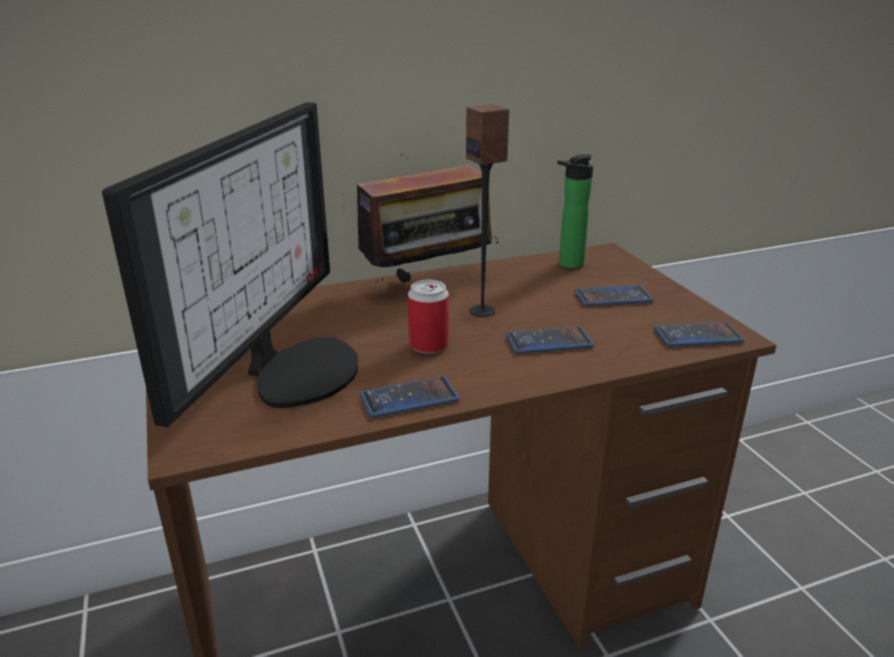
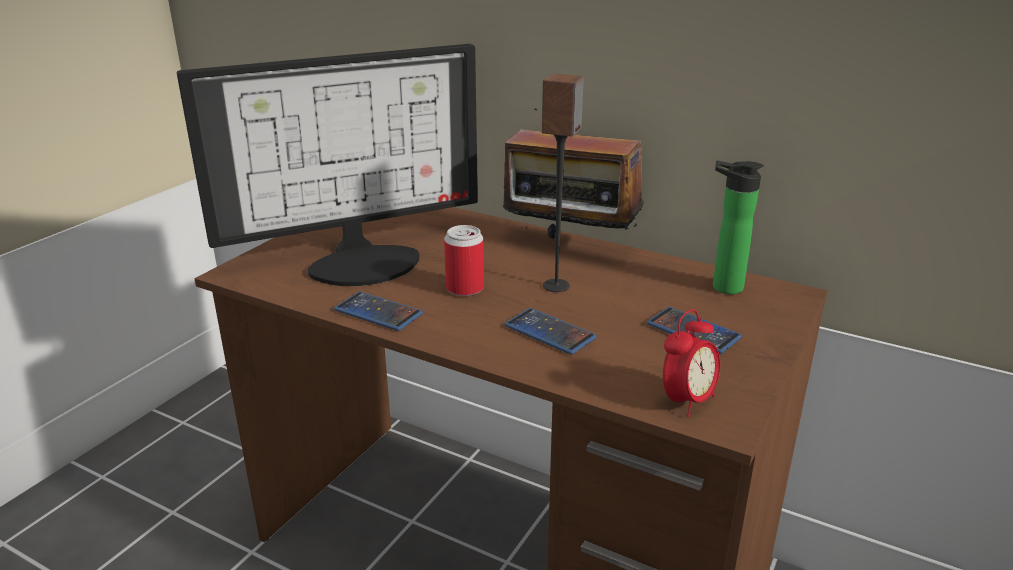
camera: 50 degrees right, 0 degrees up
phone [654,322,745,347] -> alarm clock [663,309,720,417]

